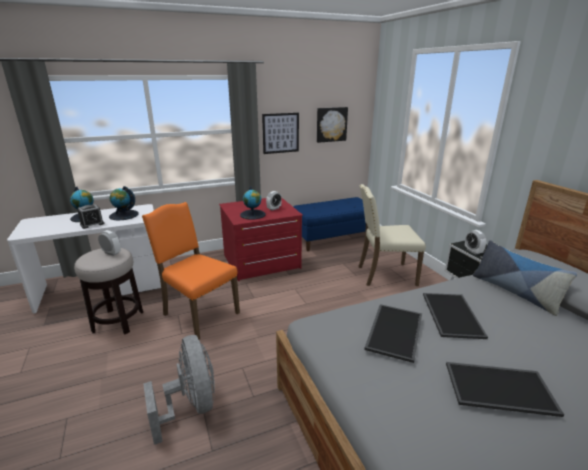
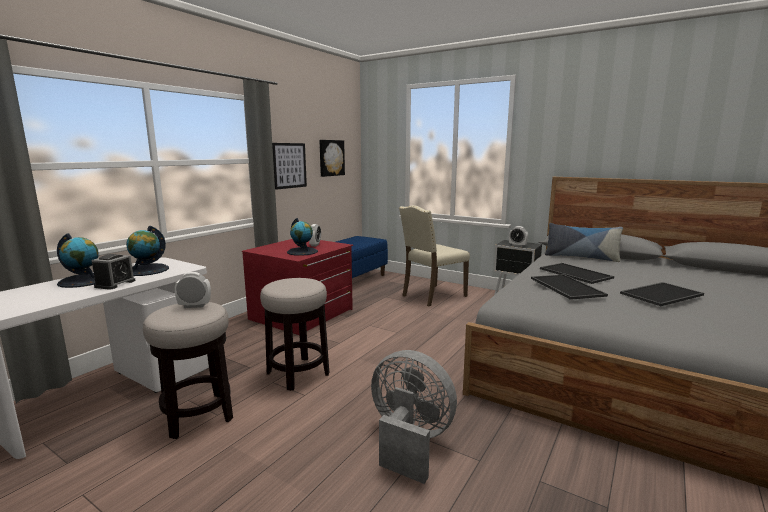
camera: 35 degrees left, 10 degrees down
orange chair [142,202,240,340] -> stool [260,278,329,391]

